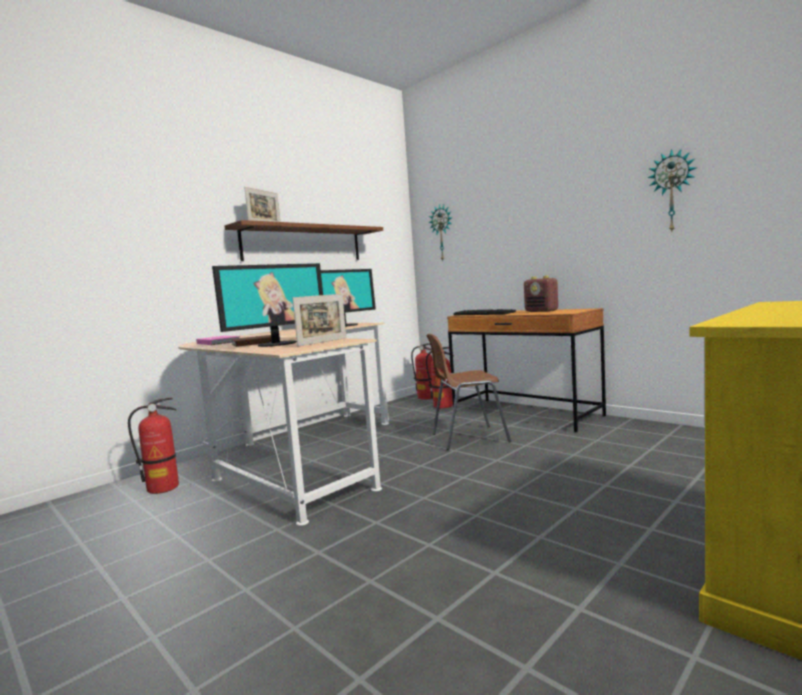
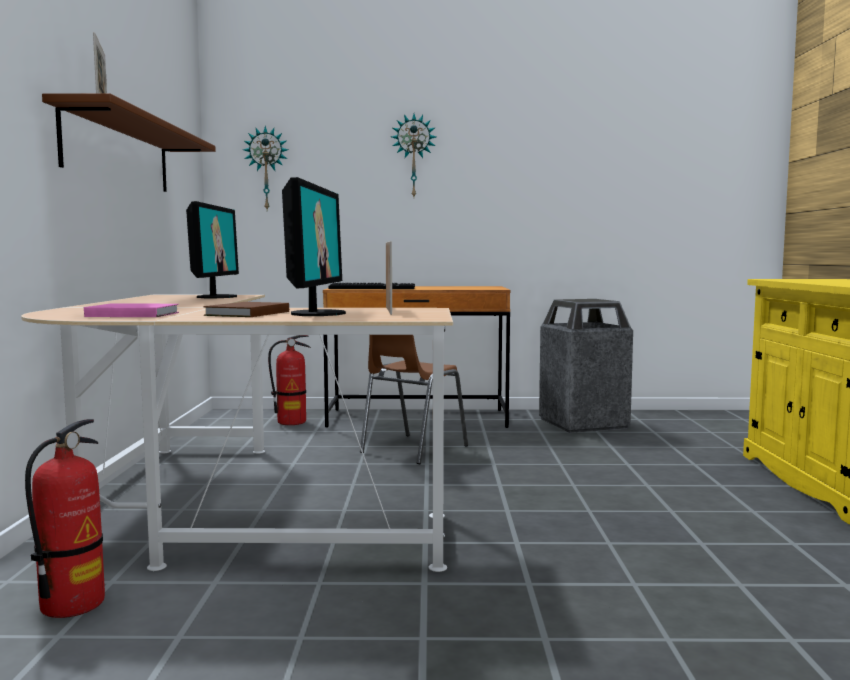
camera: 45 degrees left, 0 degrees up
fire extinguisher [411,343,433,400] -> none
radio [524,276,558,312] -> none
wall clock [648,149,697,231] -> wall clock moved to [391,114,436,197]
none -> trash can [539,299,633,433]

